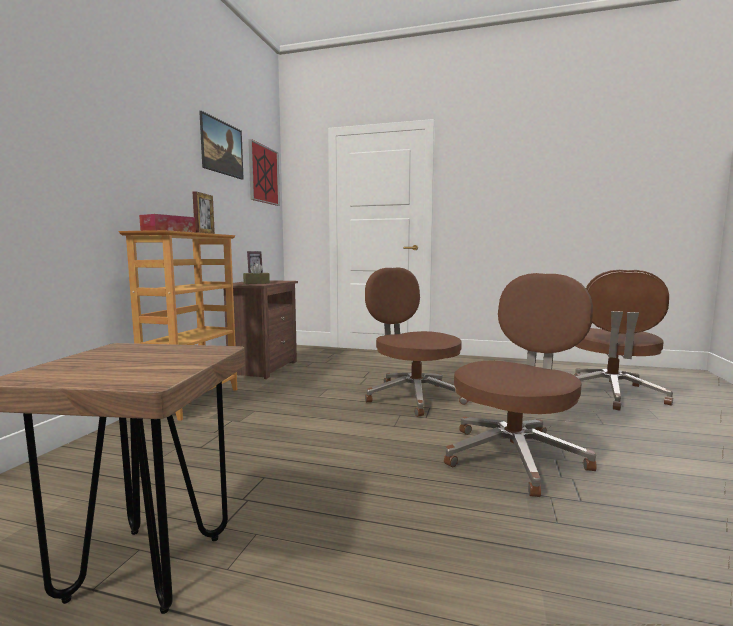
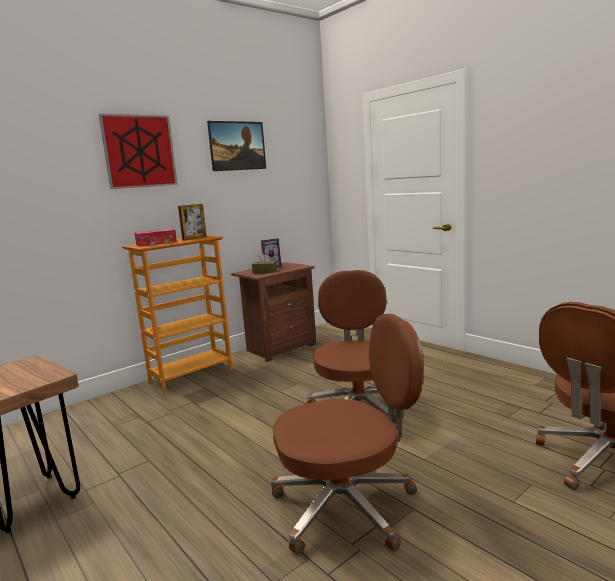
camera: 35 degrees right, 5 degrees up
picture [248,139,280,206] -> picture moved to [99,114,178,189]

